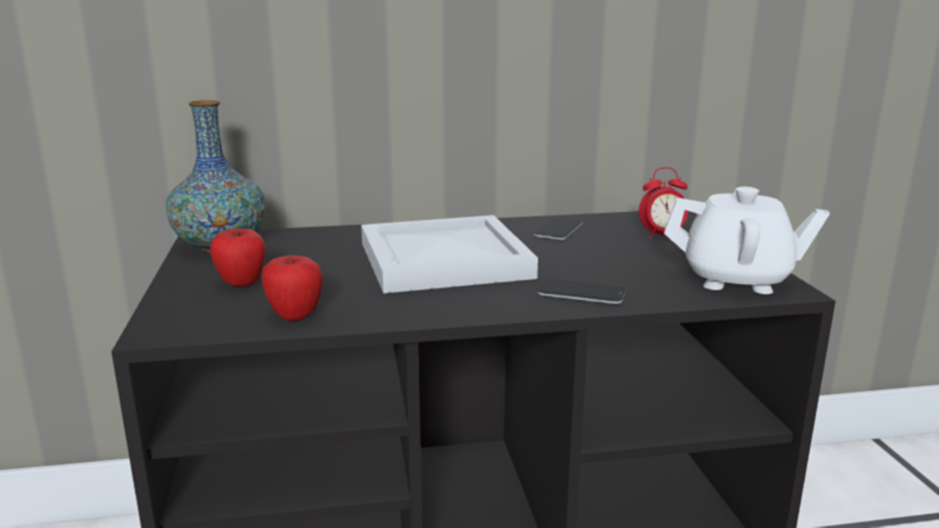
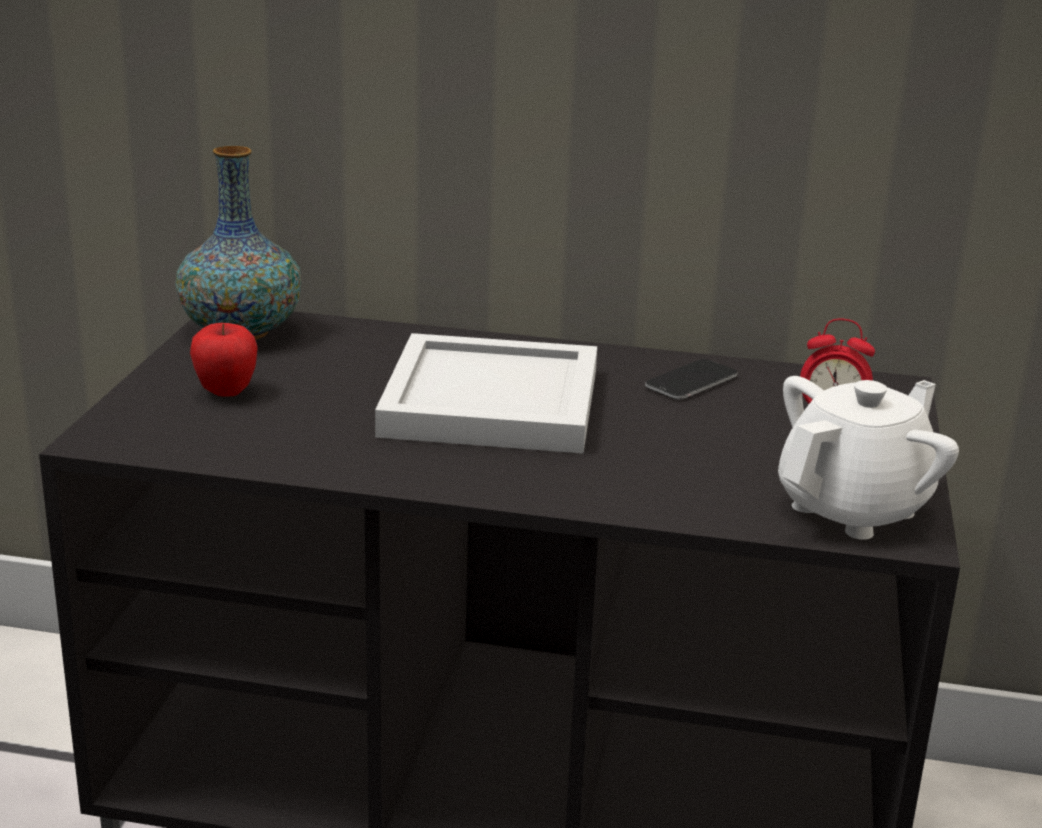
camera: 20 degrees right, 5 degrees up
apple [261,255,323,321] -> none
phone [537,279,626,304] -> none
white teapot [664,187,830,294] -> white teapot turned 75 degrees counterclockwise [778,376,959,540]

